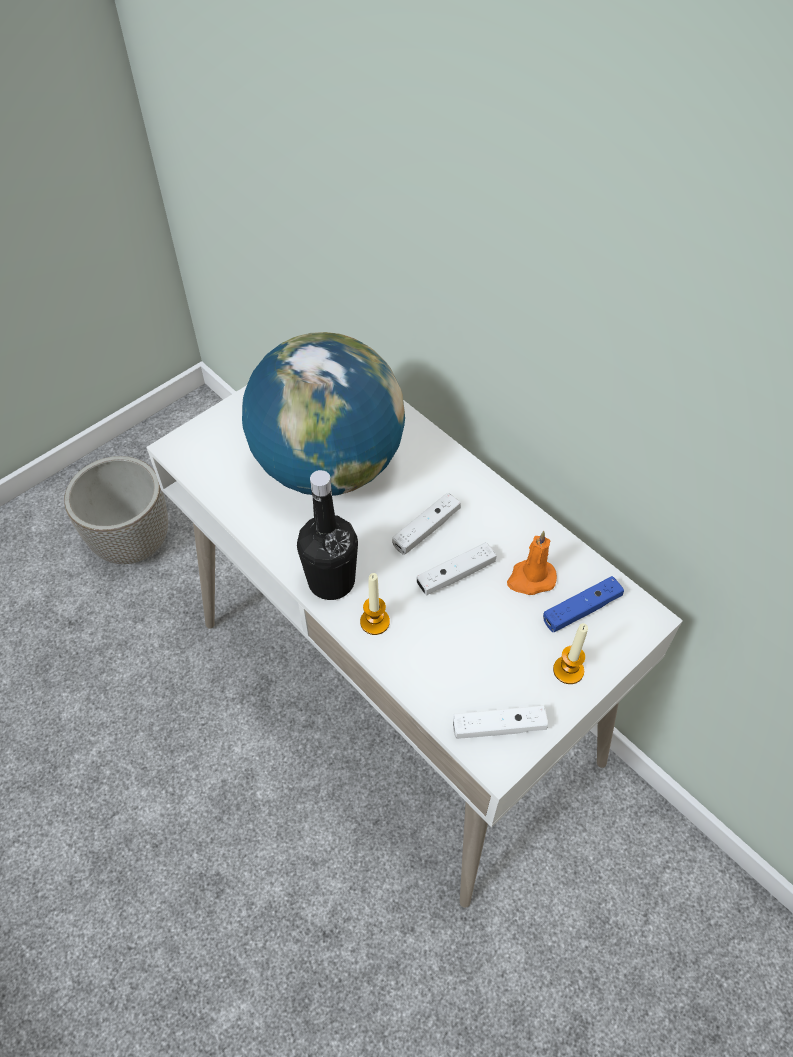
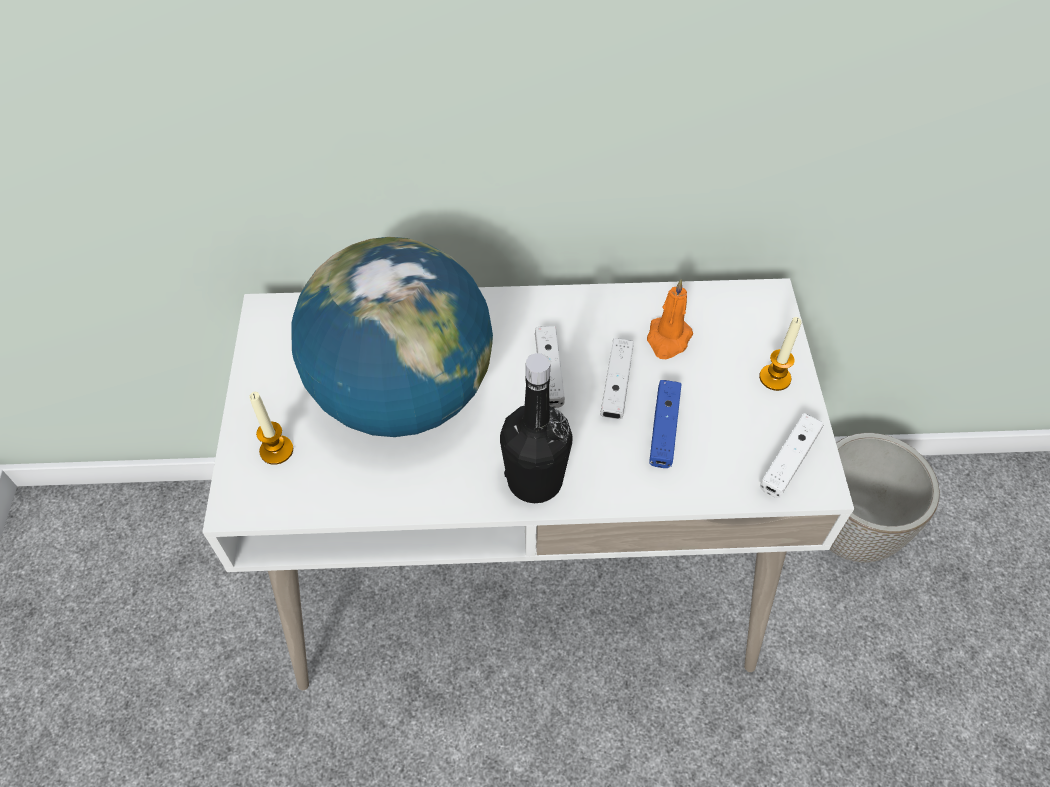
camera: 50 degrees left, 0 degrees up
planter [64,456,168,564] -> planter moved to [829,433,940,562]
candle [360,573,390,635] -> candle moved to [250,392,293,465]
blue game controller [543,576,624,632] -> blue game controller moved to [649,380,682,468]

